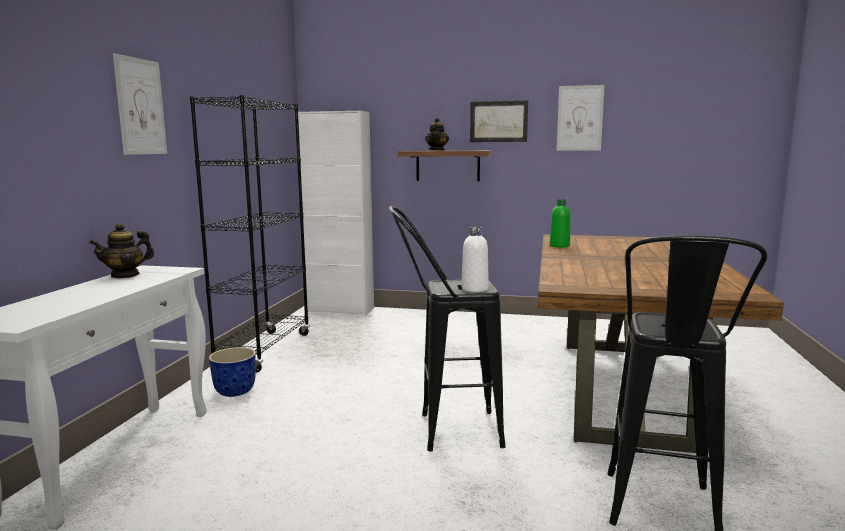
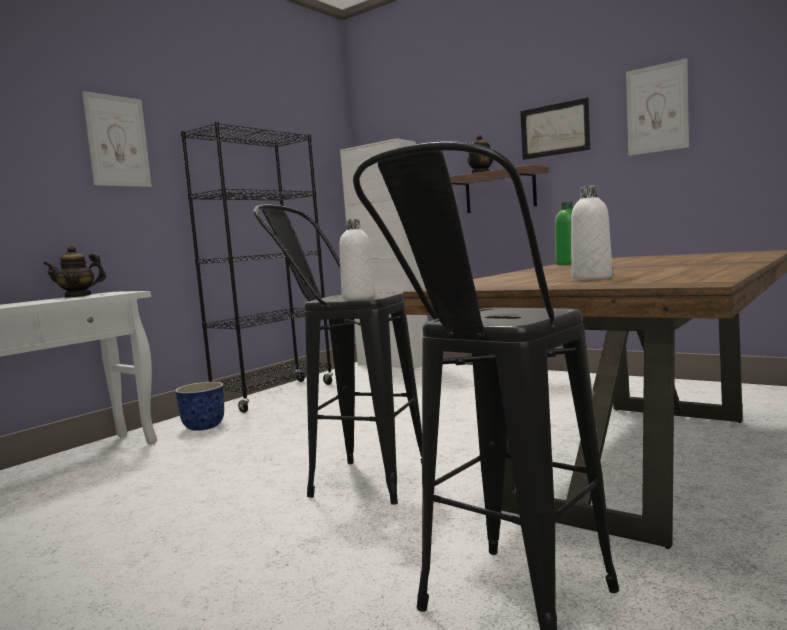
camera: 25 degrees right, 5 degrees down
none -> white bottle [571,185,613,280]

